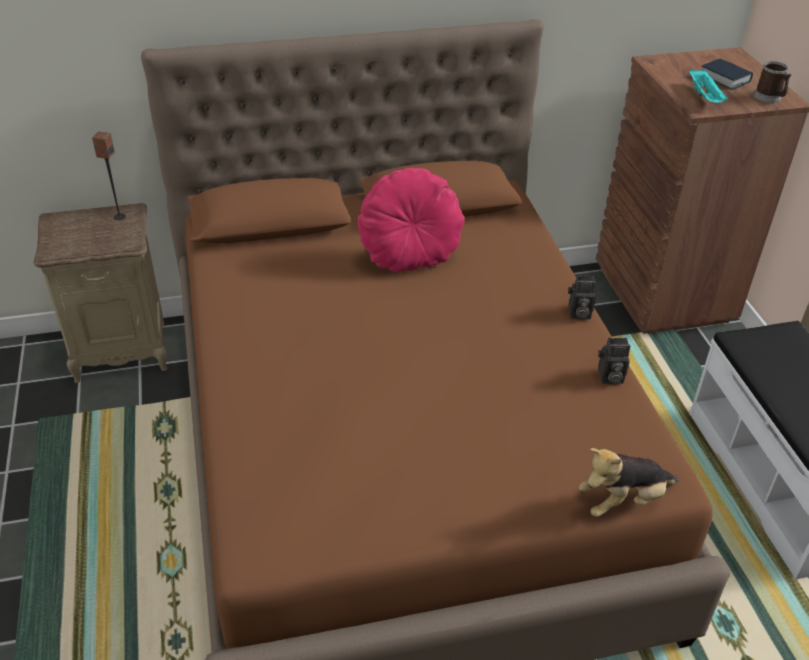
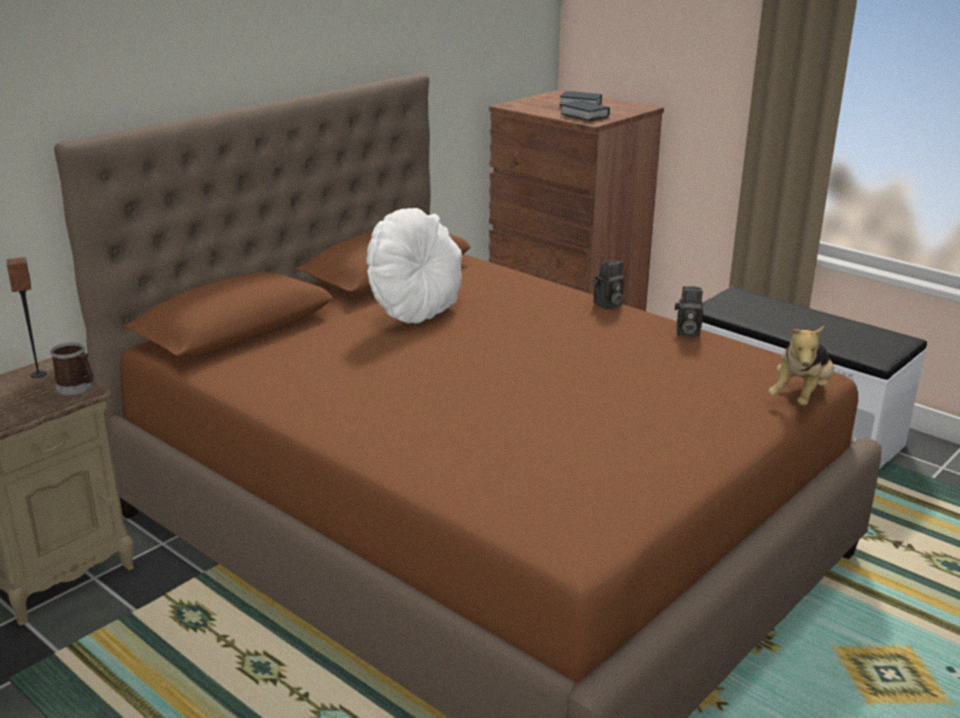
camera: 35 degrees left, 15 degrees down
pink pillow [358,168,465,272] -> white pillow [366,208,462,323]
camera [598,338,631,384] -> camera turned 45 degrees clockwise [675,286,704,337]
turquoise tray [689,69,728,103] -> book [560,100,610,121]
mug [754,61,791,103] -> mug moved to [50,342,94,395]

